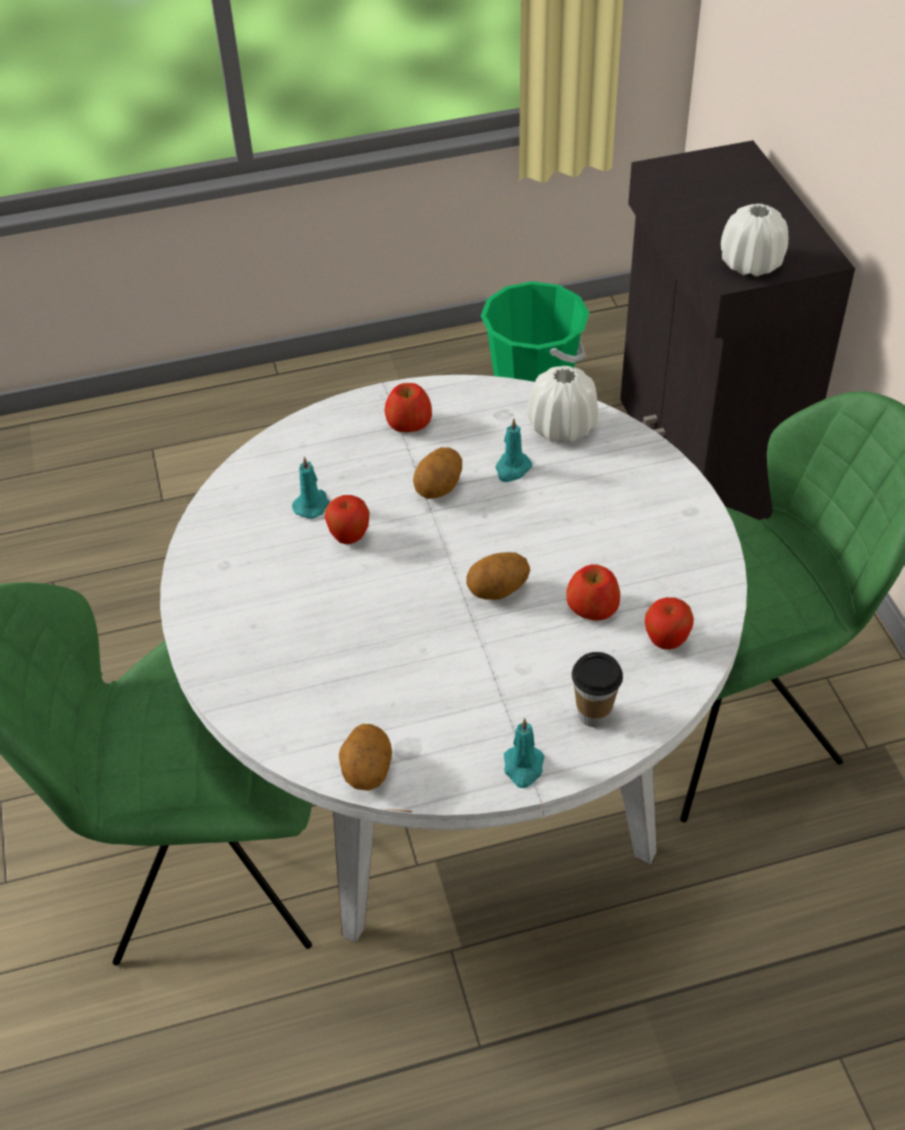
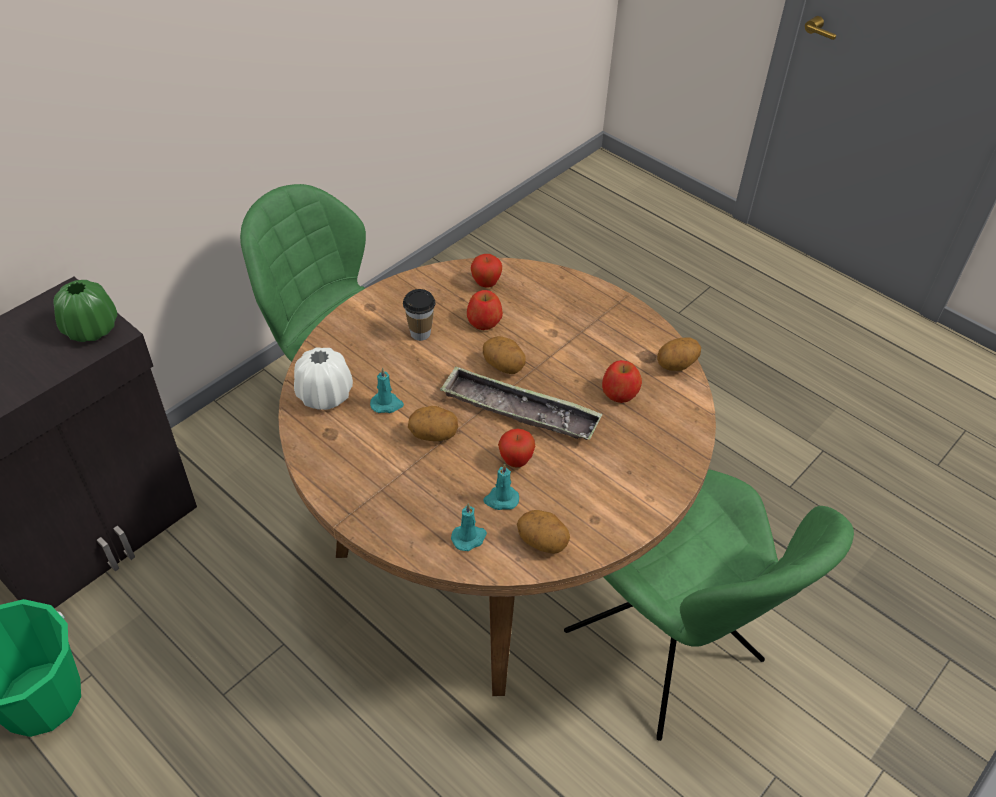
camera: 125 degrees left, 0 degrees up
white dining table [160,375,747,943] -> brown dining table [278,258,716,696]
apple [385,383,432,432] -> apple moved to [602,360,642,403]
turquoise candle [504,718,545,788] -> turquoise candle moved to [451,503,487,551]
cup [572,652,623,727] -> cup moved to [403,289,436,341]
white vase [721,204,788,277] -> green vase [53,280,117,342]
none -> tray [440,366,603,440]
none -> potato [517,510,570,554]

